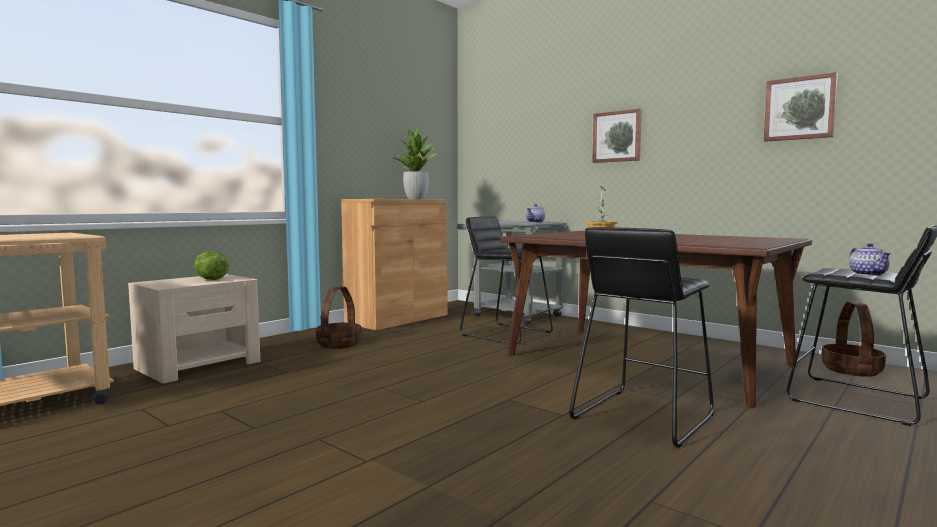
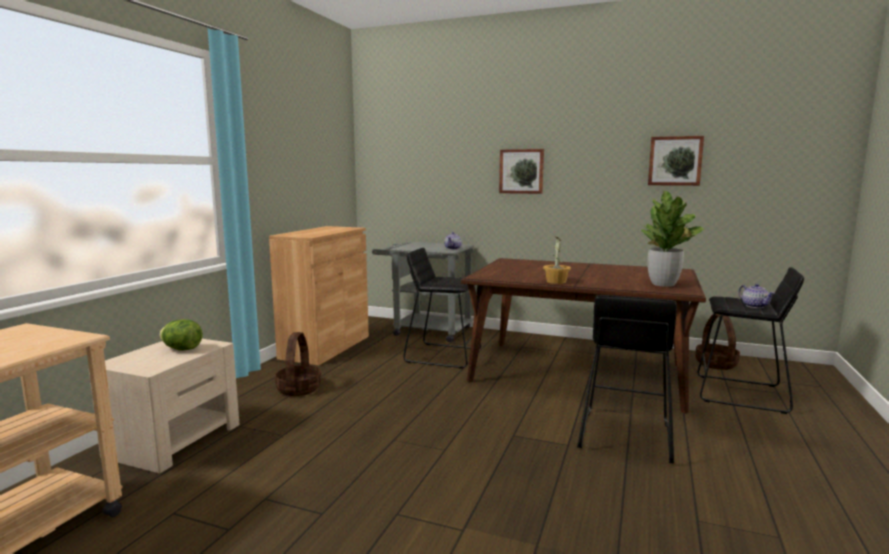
camera: 20 degrees left, 5 degrees up
potted plant [393,129,437,199] -> potted plant moved to [641,191,704,287]

